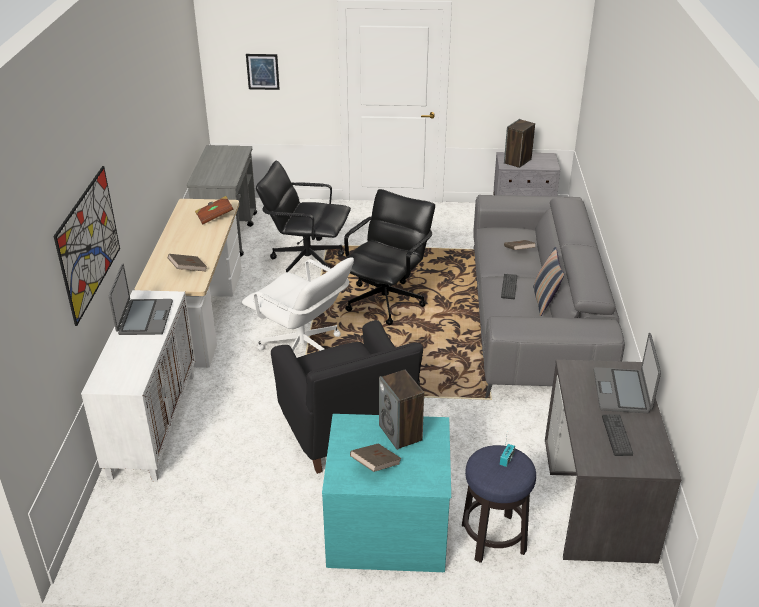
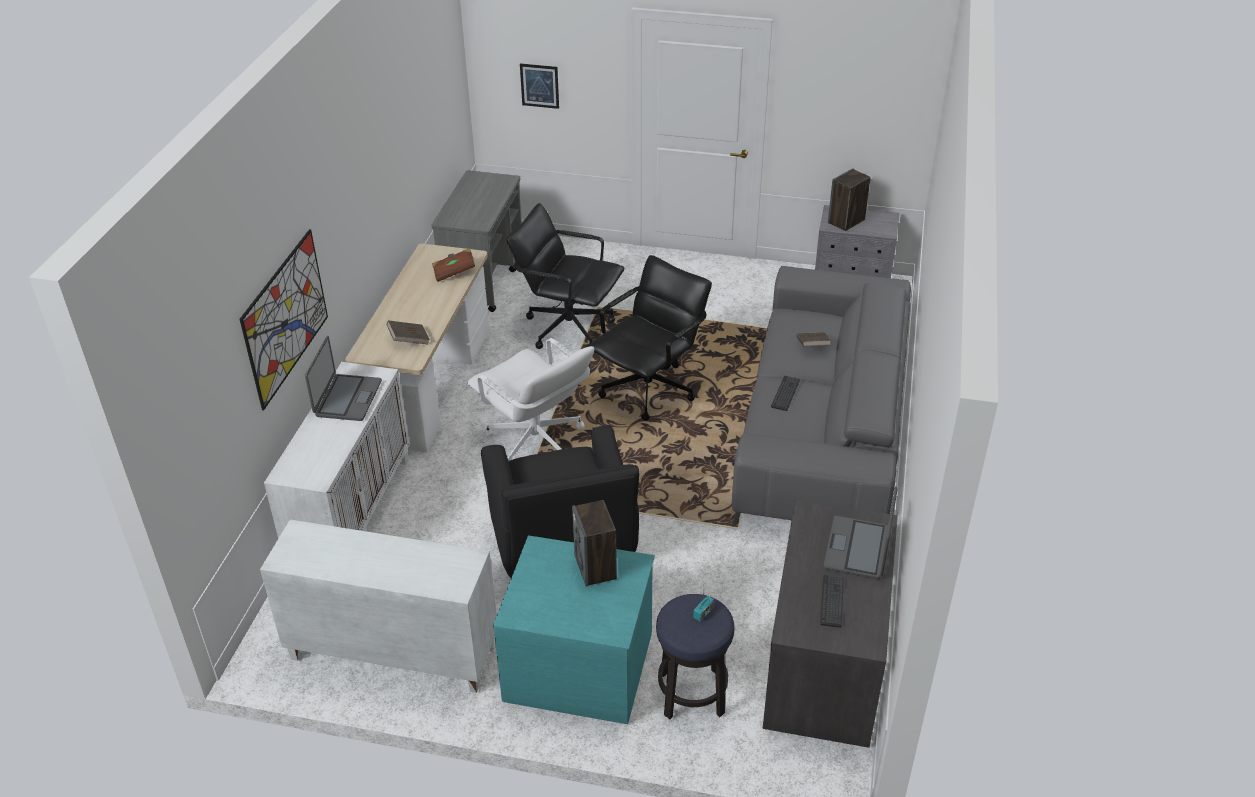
camera: 10 degrees right, 5 degrees up
brown book [350,443,402,472] -> none
pillow [533,247,564,316] -> none
none -> white cabinet [260,519,497,693]

